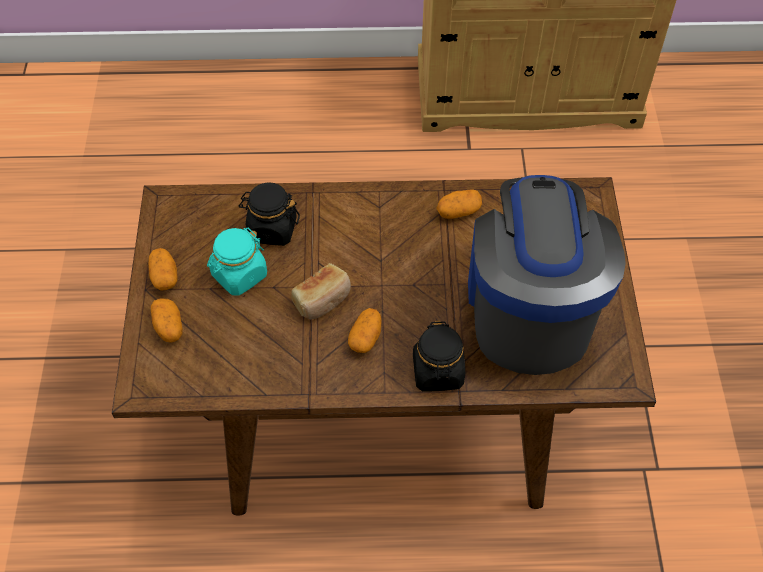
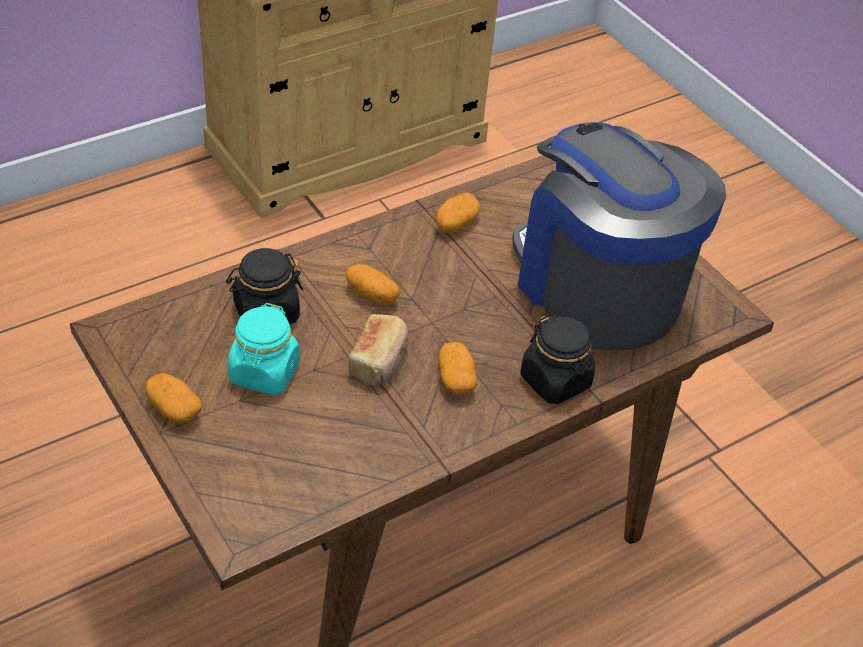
camera: 35 degrees left, 10 degrees down
potato [151,298,183,343] -> potato moved to [346,264,400,305]

